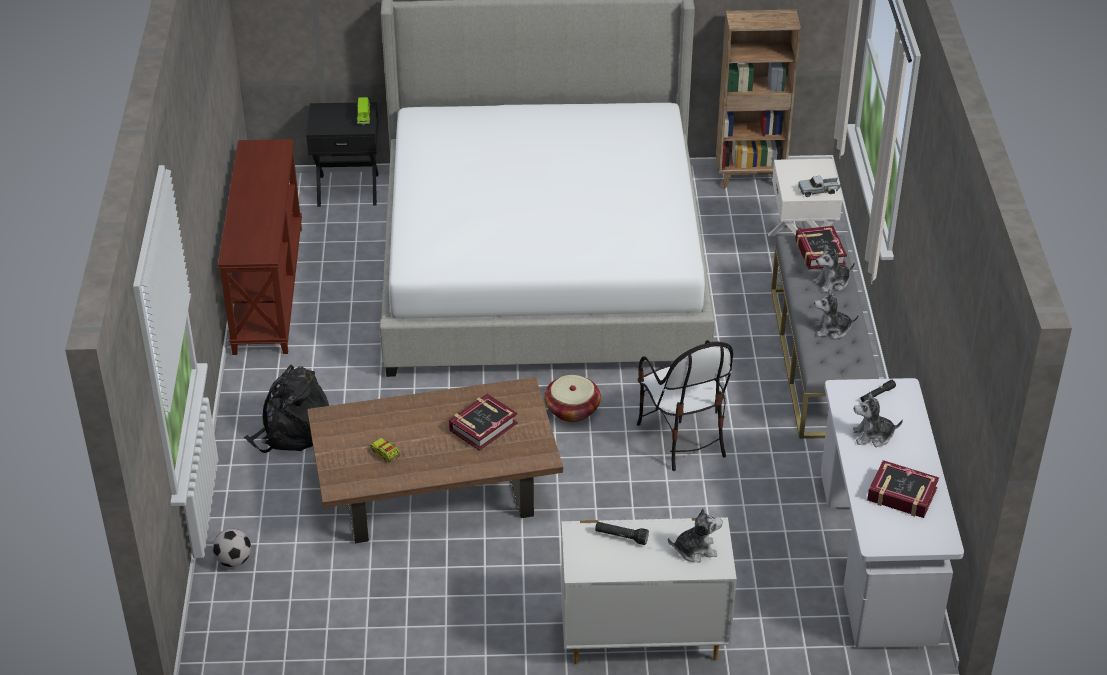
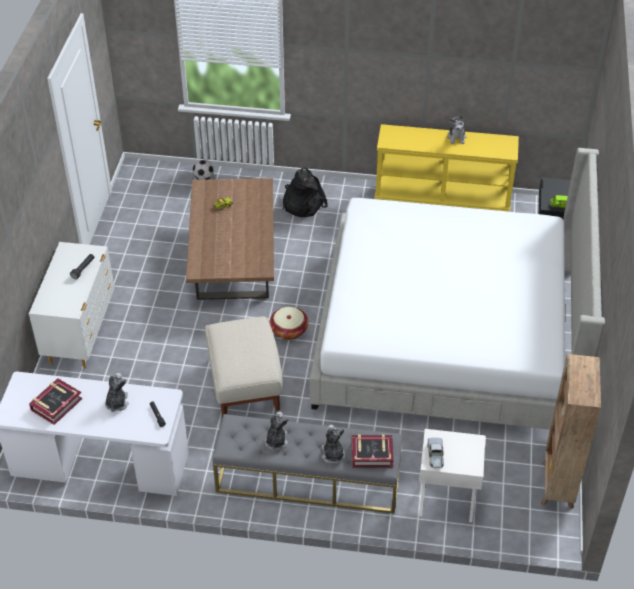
camera: 100 degrees right, 5 degrees up
brown console table [218,139,302,355] -> yellow console table [375,124,519,212]
book [449,394,517,451] -> none
chair [637,340,733,471] -> beige ottoman [205,316,283,418]
plush toy [668,508,723,563] -> plush toy moved to [447,115,466,144]

